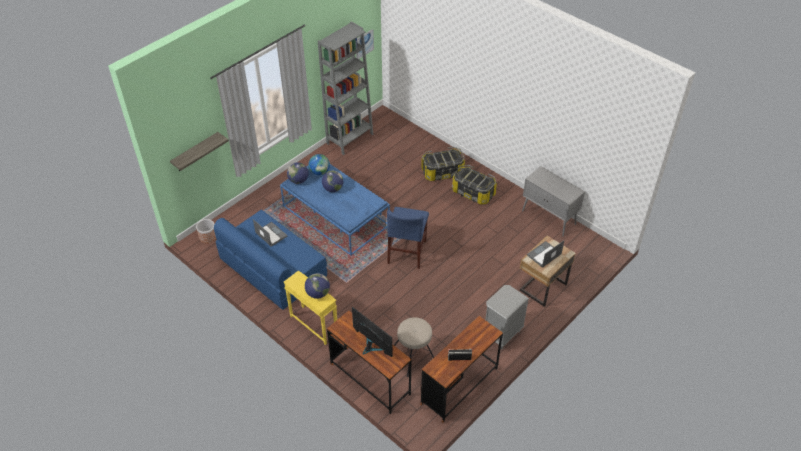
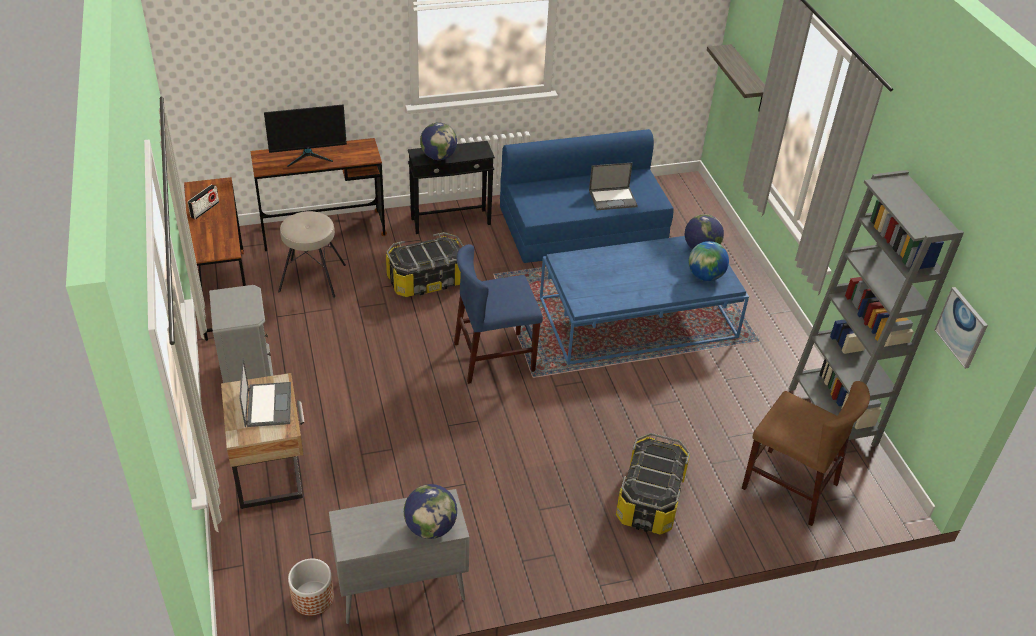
camera: 120 degrees right, 5 degrees down
planter [196,219,216,243] -> planter moved to [288,559,334,616]
yellow side table [284,270,337,345] -> black side table [408,141,495,234]
globe [322,171,343,192] -> globe moved to [404,484,457,539]
blue chair [387,207,429,269] -> blue chair turned 60 degrees counterclockwise [454,244,543,384]
storage box [452,165,497,205] -> storage box moved to [386,232,463,297]
none -> brown chair [742,381,870,526]

